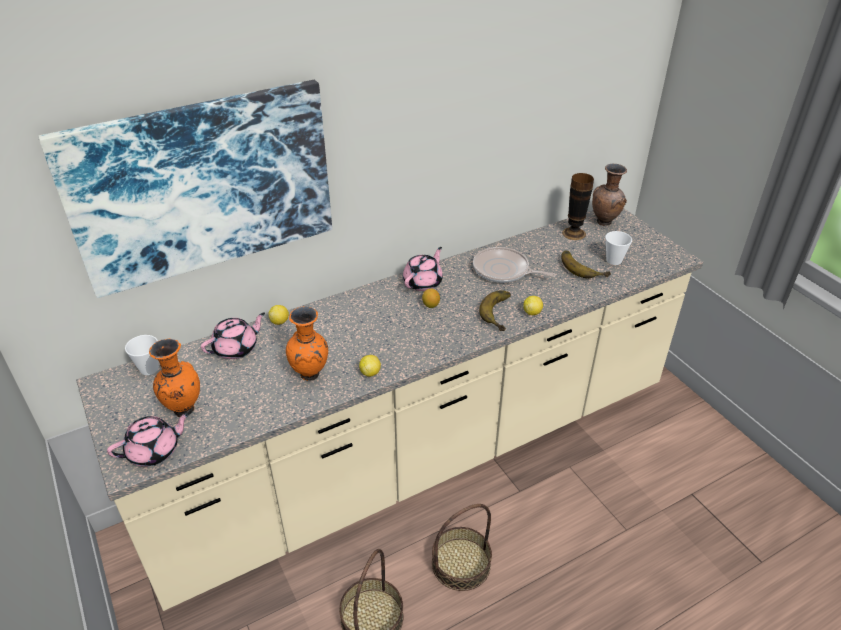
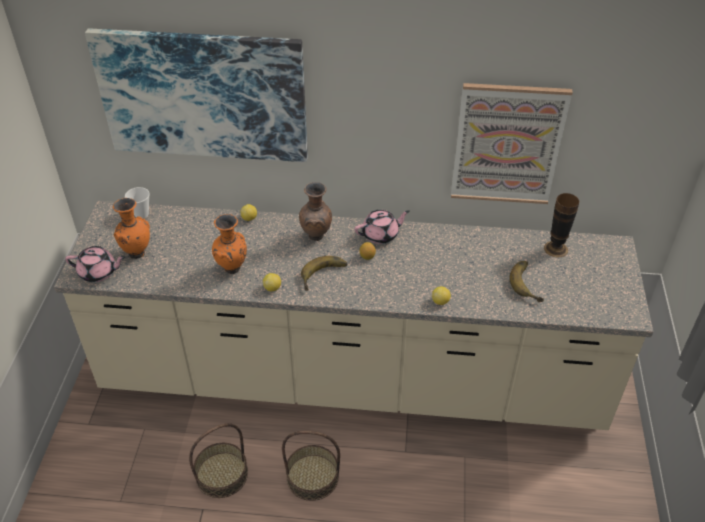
camera: 35 degrees right, 5 degrees up
pink teapot [201,312,265,359] -> none
frying pan [473,247,556,283] -> none
banana [479,290,511,331] -> banana moved to [301,256,348,291]
brown vase [592,163,627,226] -> brown vase moved to [299,182,332,241]
cup [605,231,632,265] -> none
none -> picture [451,83,573,204]

